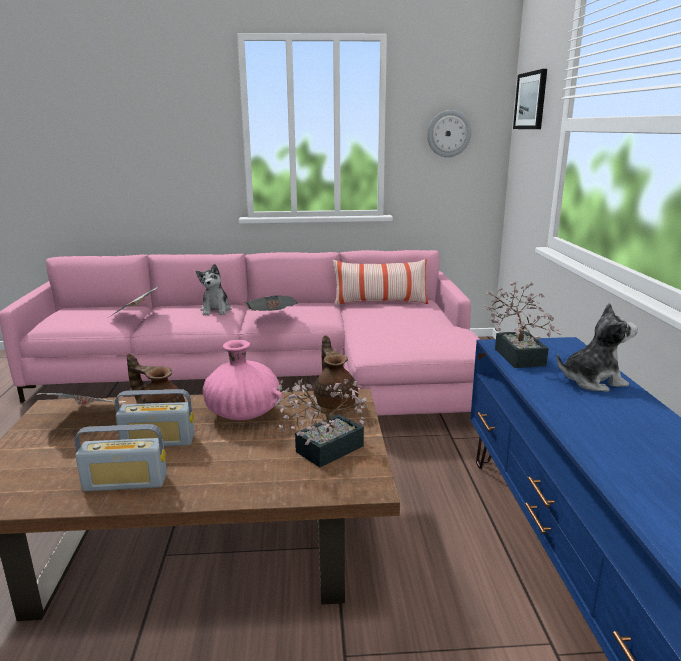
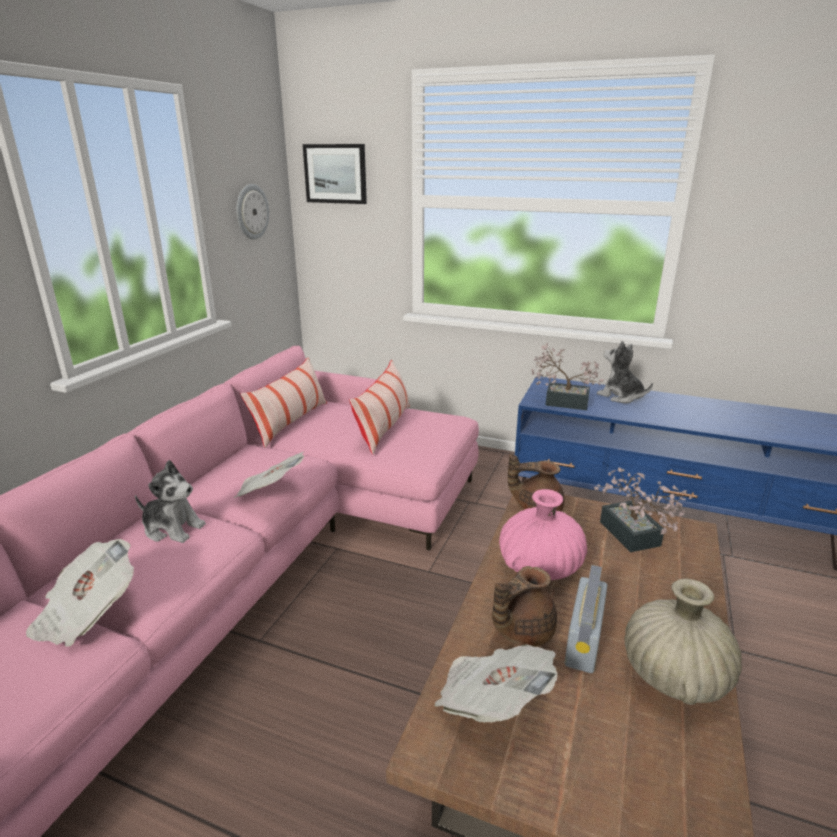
camera: 65 degrees left, 5 degrees up
radio [74,424,167,491] -> beige vase [624,579,742,705]
plush toy [557,303,638,392] -> plush toy turned 60 degrees counterclockwise [597,341,653,403]
none -> pillow [349,360,410,455]

